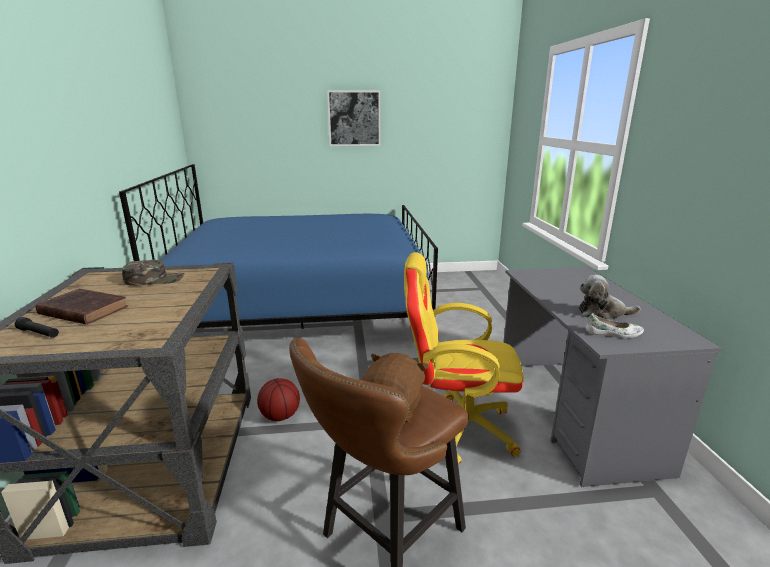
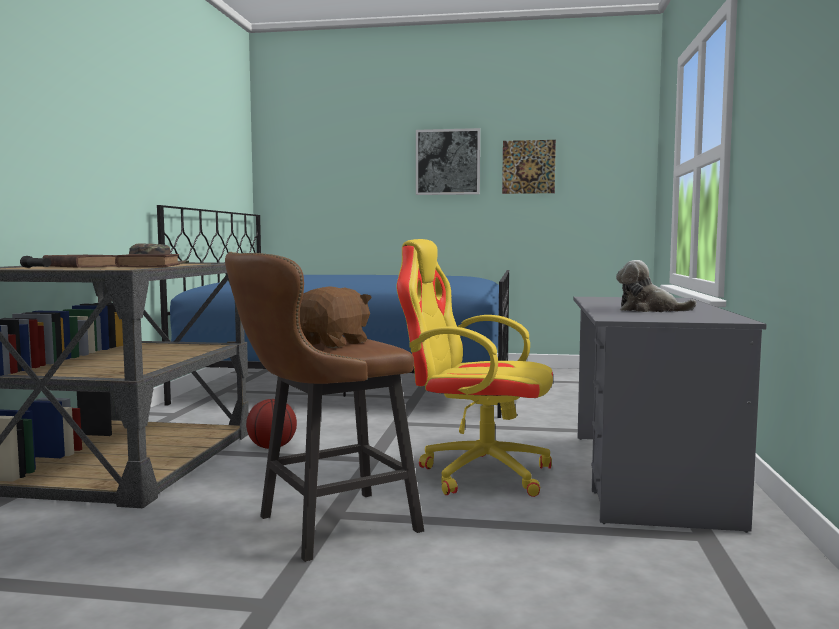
camera: 15 degrees right, 15 degrees down
white shoe [586,314,644,338] -> none
none -> brown book [115,254,180,267]
none -> picture [502,140,556,194]

